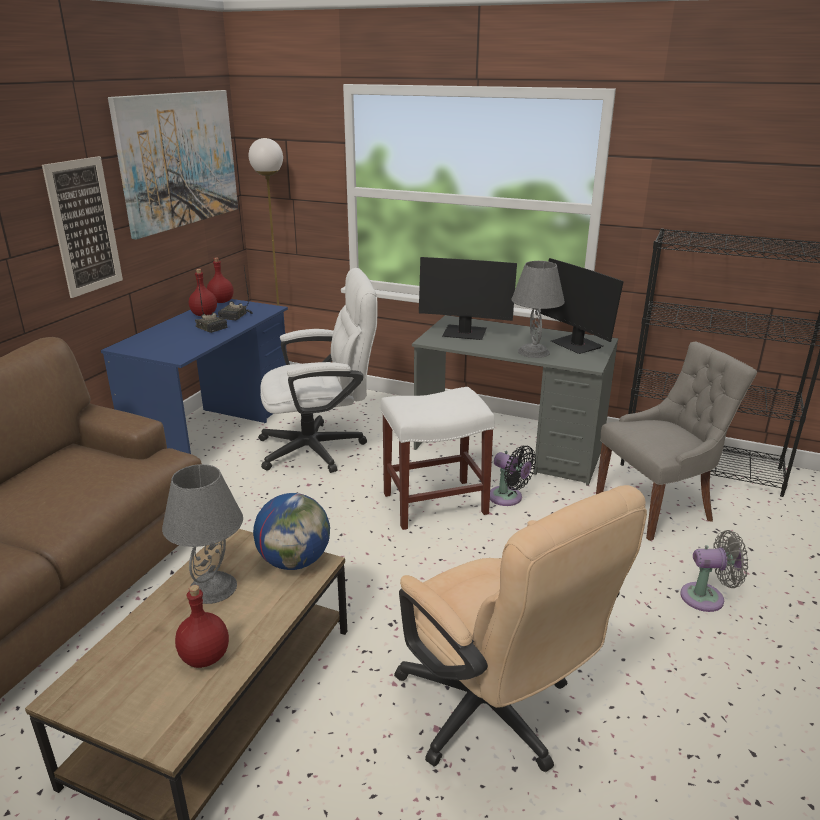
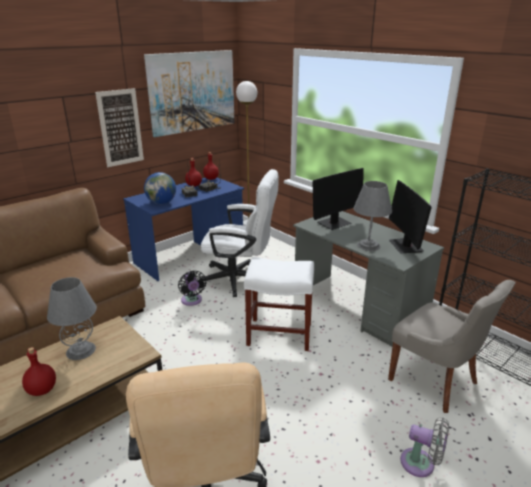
camera: 25 degrees right, 0 degrees up
globe [253,493,330,570] -> globe moved to [144,172,176,204]
monitor [419,257,517,340] -> monitor turned 75 degrees counterclockwise [313,168,364,230]
black fan [490,446,536,506] -> black fan moved to [178,270,206,306]
grey chair [596,342,757,541] -> grey chair turned 45 degrees clockwise [388,280,516,413]

